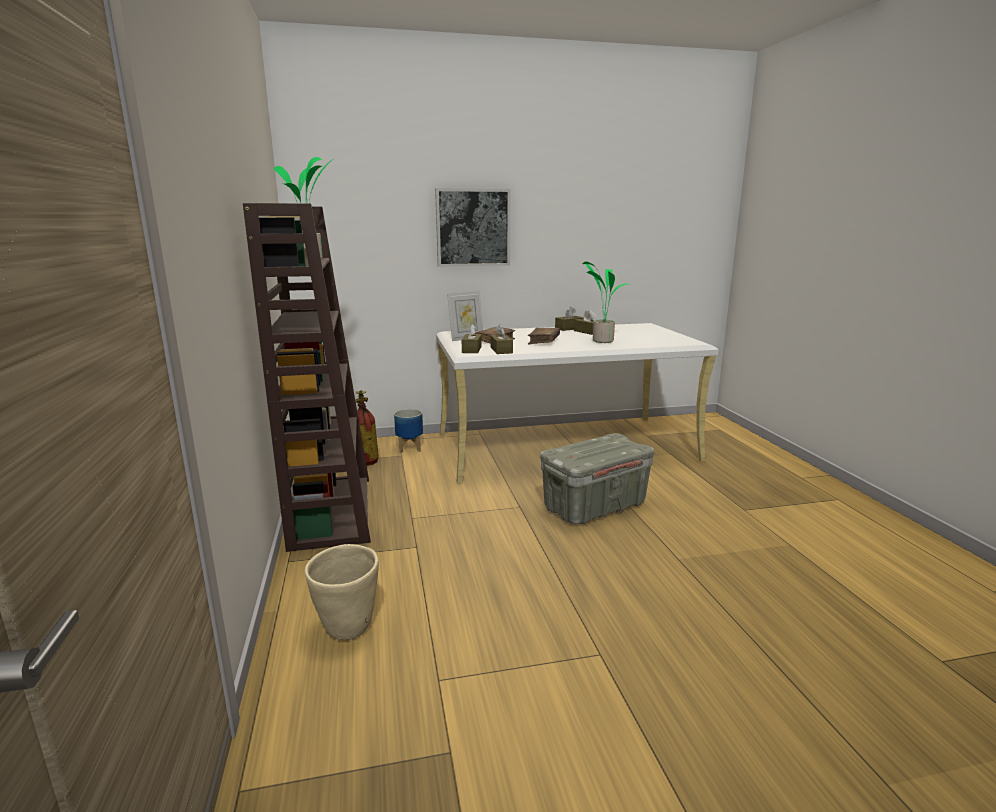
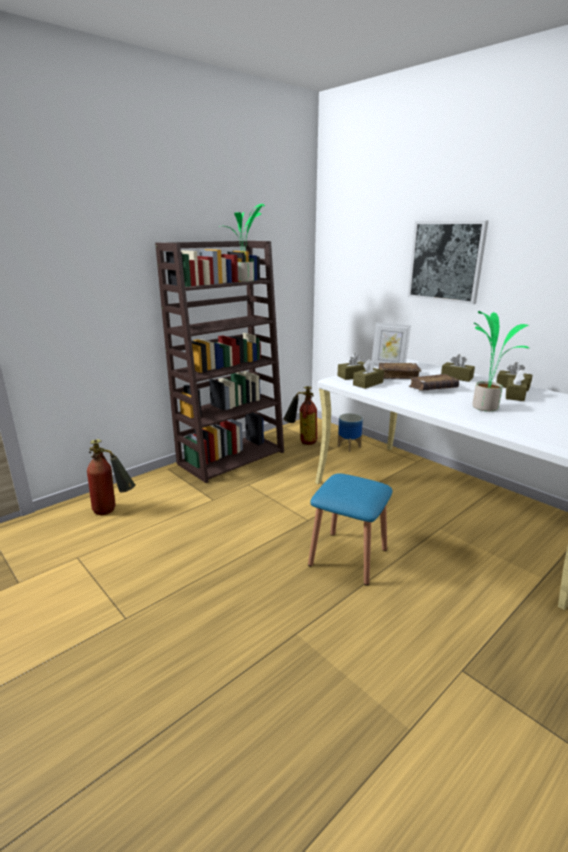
camera: 60 degrees right, 5 degrees up
beige planter [305,544,379,640] -> fire extinguisher [87,439,136,515]
grey storage box [540,433,654,524] -> blue stool [308,473,393,586]
none -> brown tissue box [441,354,475,382]

